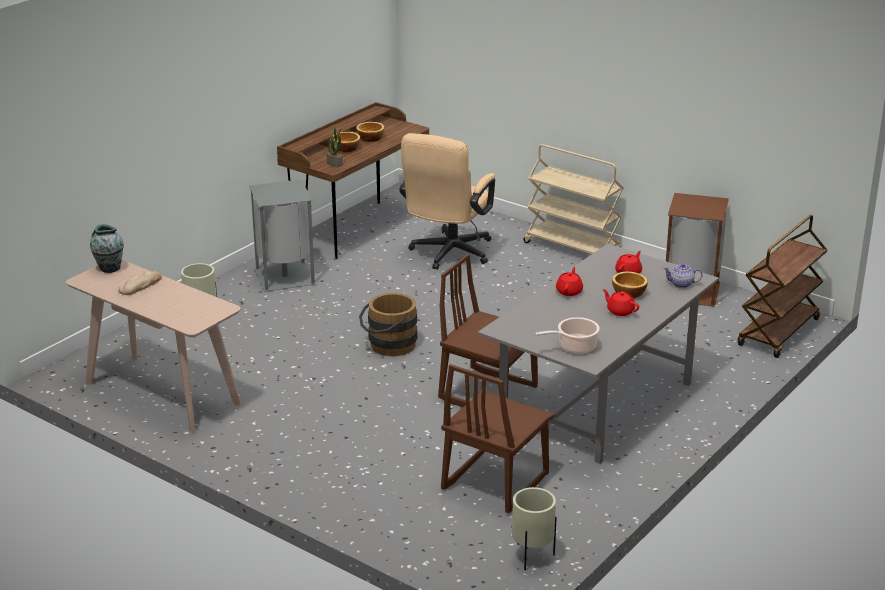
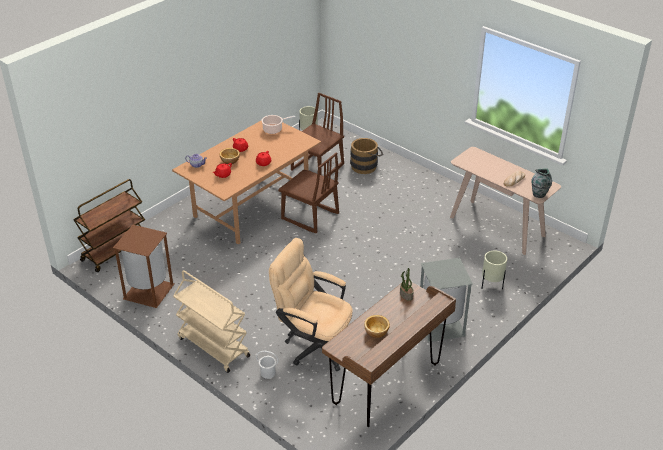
camera: 175 degrees left, 10 degrees up
bowl [333,132,360,152] -> none
brown bucket [359,293,417,356] -> brown bucket moved to [350,138,383,174]
beige office chair [399,133,495,270] -> beige office chair turned 90 degrees counterclockwise [269,238,353,371]
grey dining table [478,244,719,464] -> brown dining table [172,121,321,244]
none -> white bucket [256,351,278,379]

